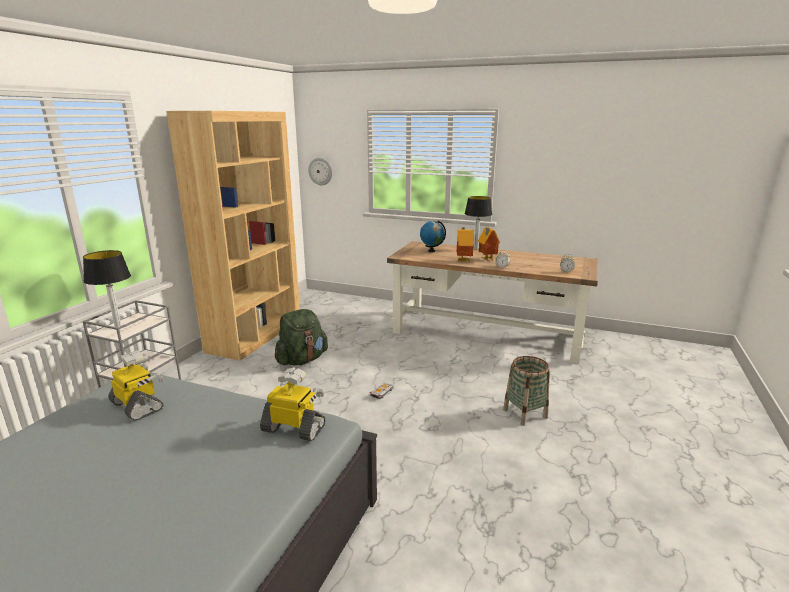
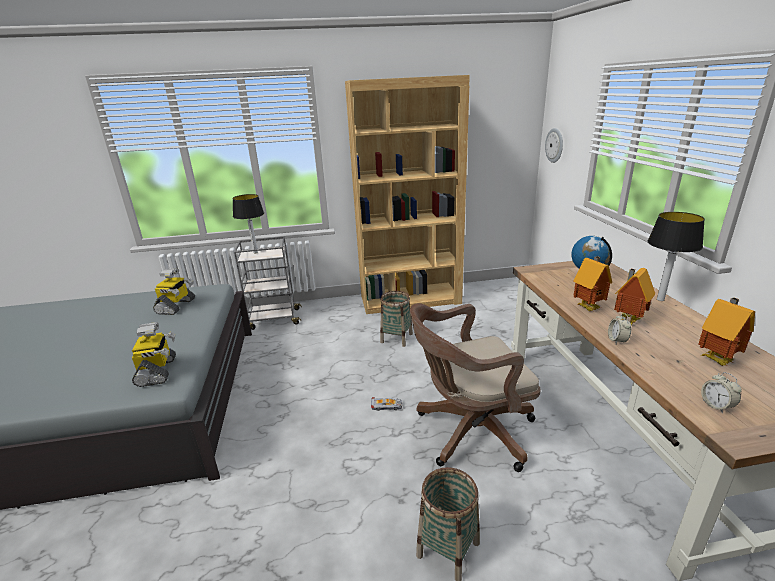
camera: 60 degrees right, 5 degrees up
green backpack [275,309,328,366] -> basket [380,291,413,347]
none -> brown office chair [410,303,541,472]
none -> toy house [698,297,755,366]

